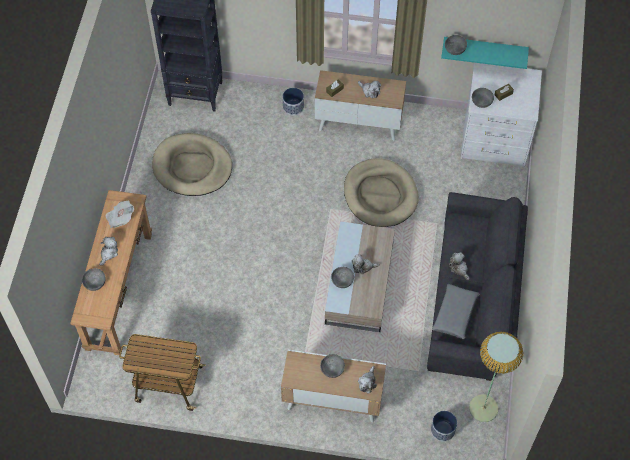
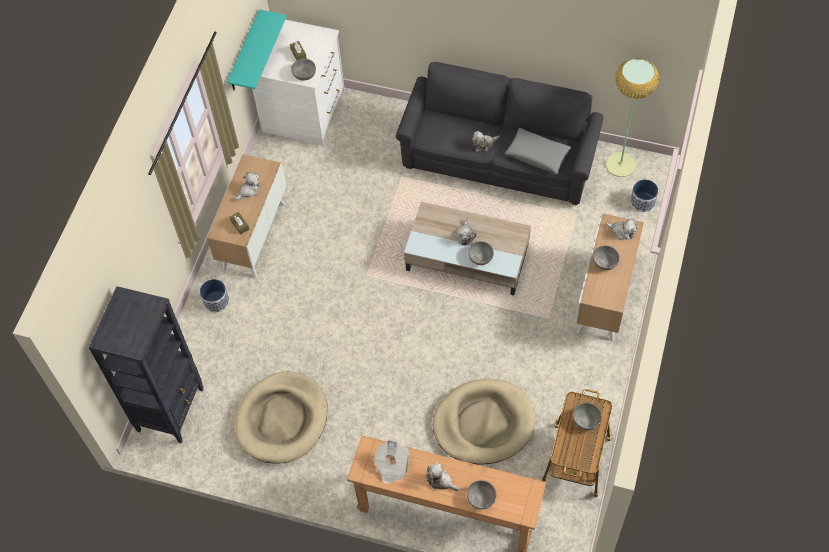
camera: 80 degrees left, 0 degrees up
beige dog bed [344,158,419,227] -> beige dog bed moved to [433,379,535,465]
grey bowl [445,35,467,55] -> grey bowl moved to [573,403,602,430]

